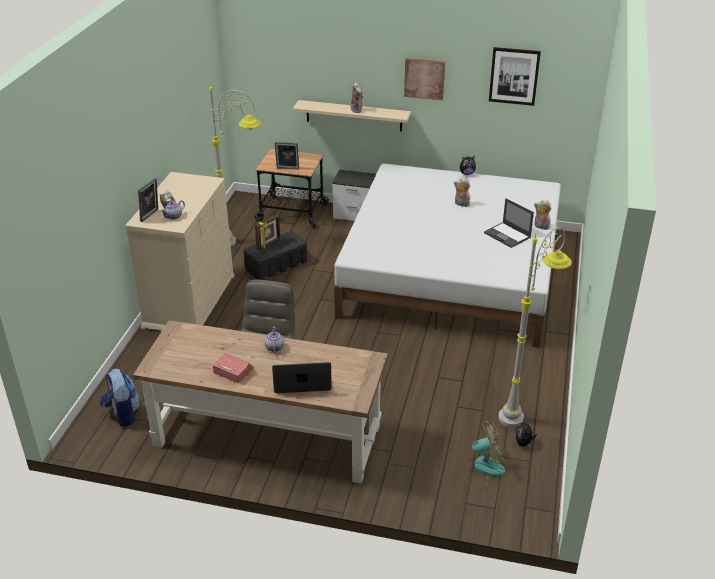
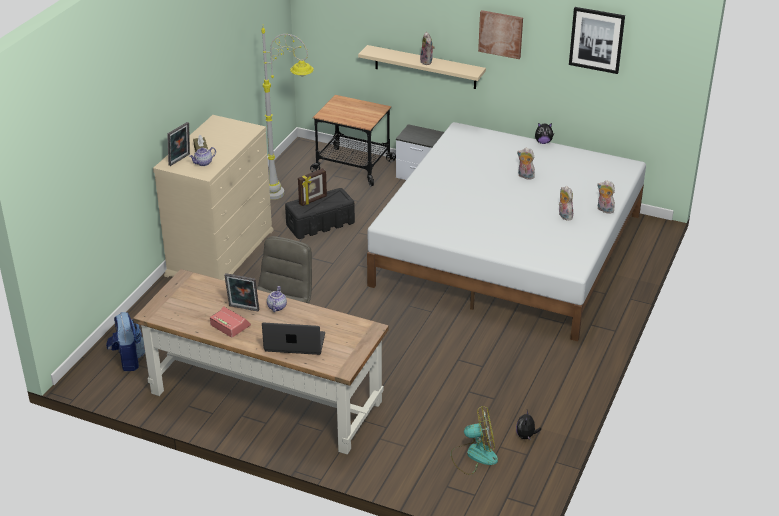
camera: 10 degrees right, 0 degrees up
picture frame [275,142,299,170] -> picture frame moved to [225,273,259,311]
laptop [484,198,534,248] -> plush toy [559,186,573,220]
grey floor lamp [498,227,572,427] -> none

